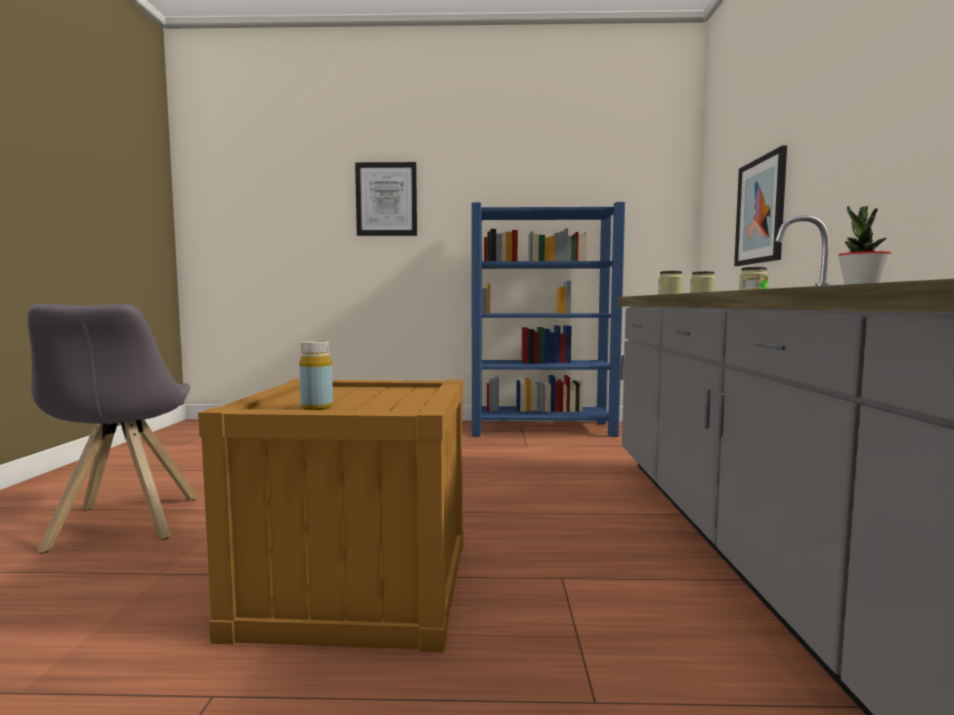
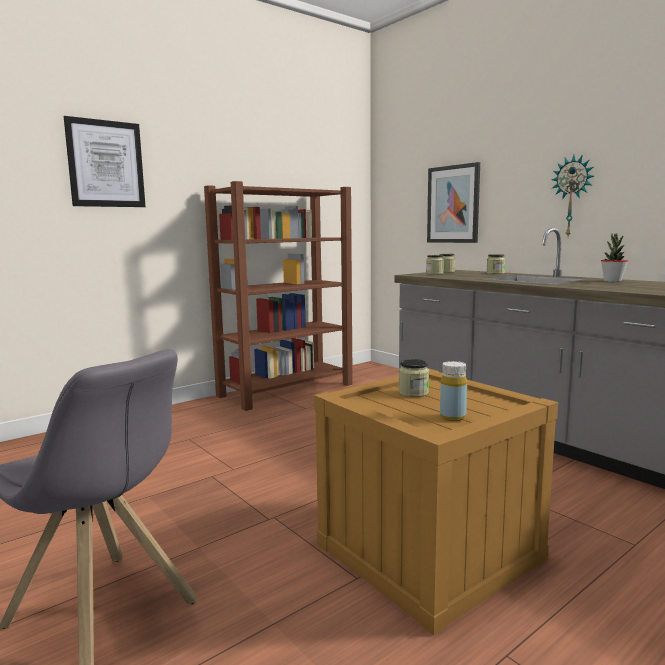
camera: 40 degrees left, 5 degrees up
blue bookcase [472,202,625,437] -> brown bookcase [204,181,353,411]
none -> jar [399,359,429,397]
none -> wall clock [551,155,594,237]

